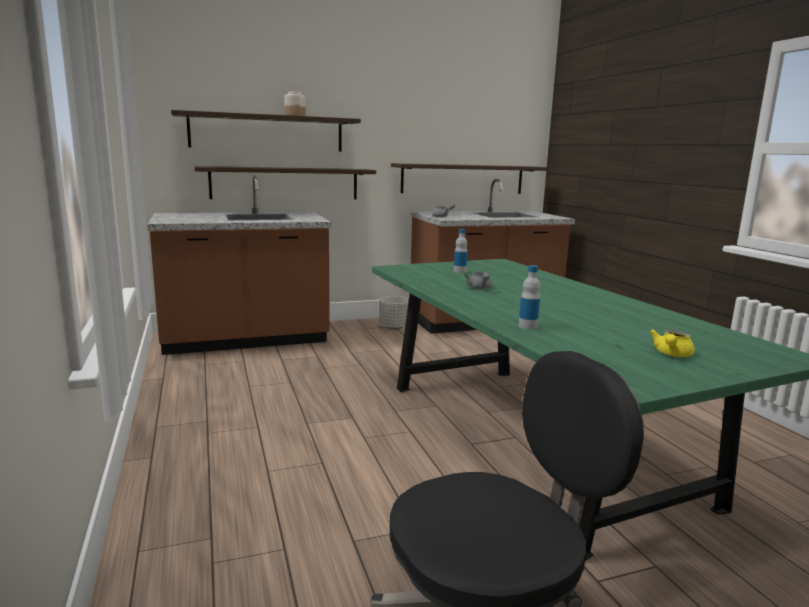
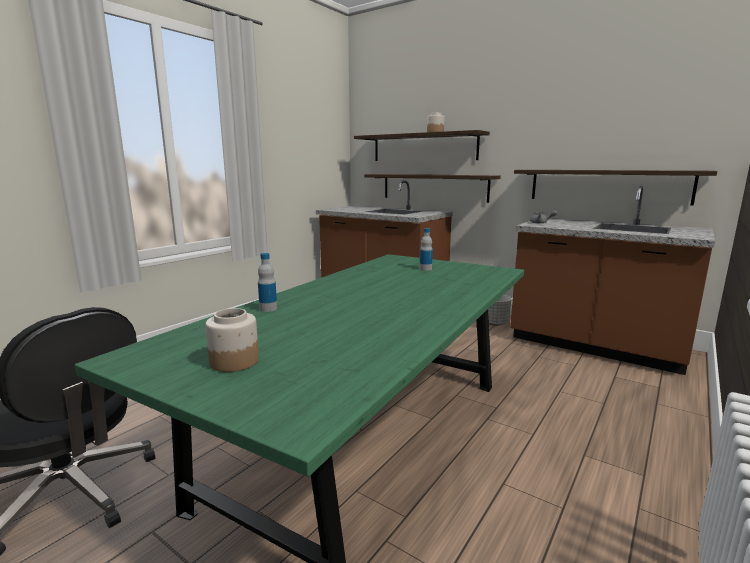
camera: 55 degrees right, 0 degrees up
grey teapot [464,272,492,289] -> none
yellow teapot [650,329,695,357] -> jar [205,308,259,372]

